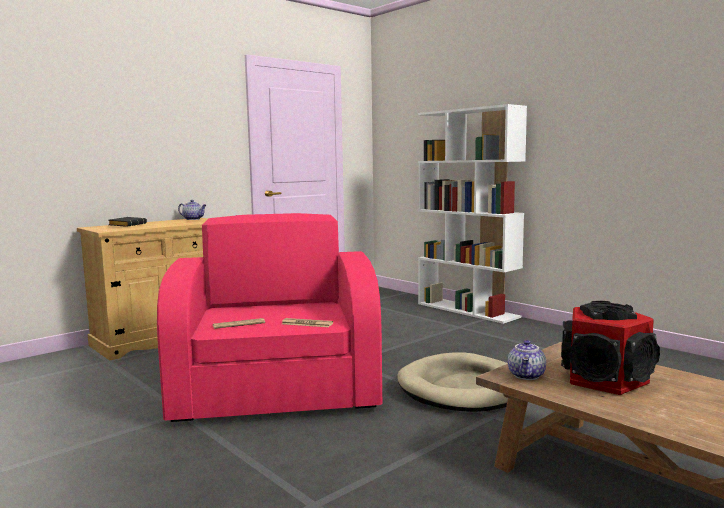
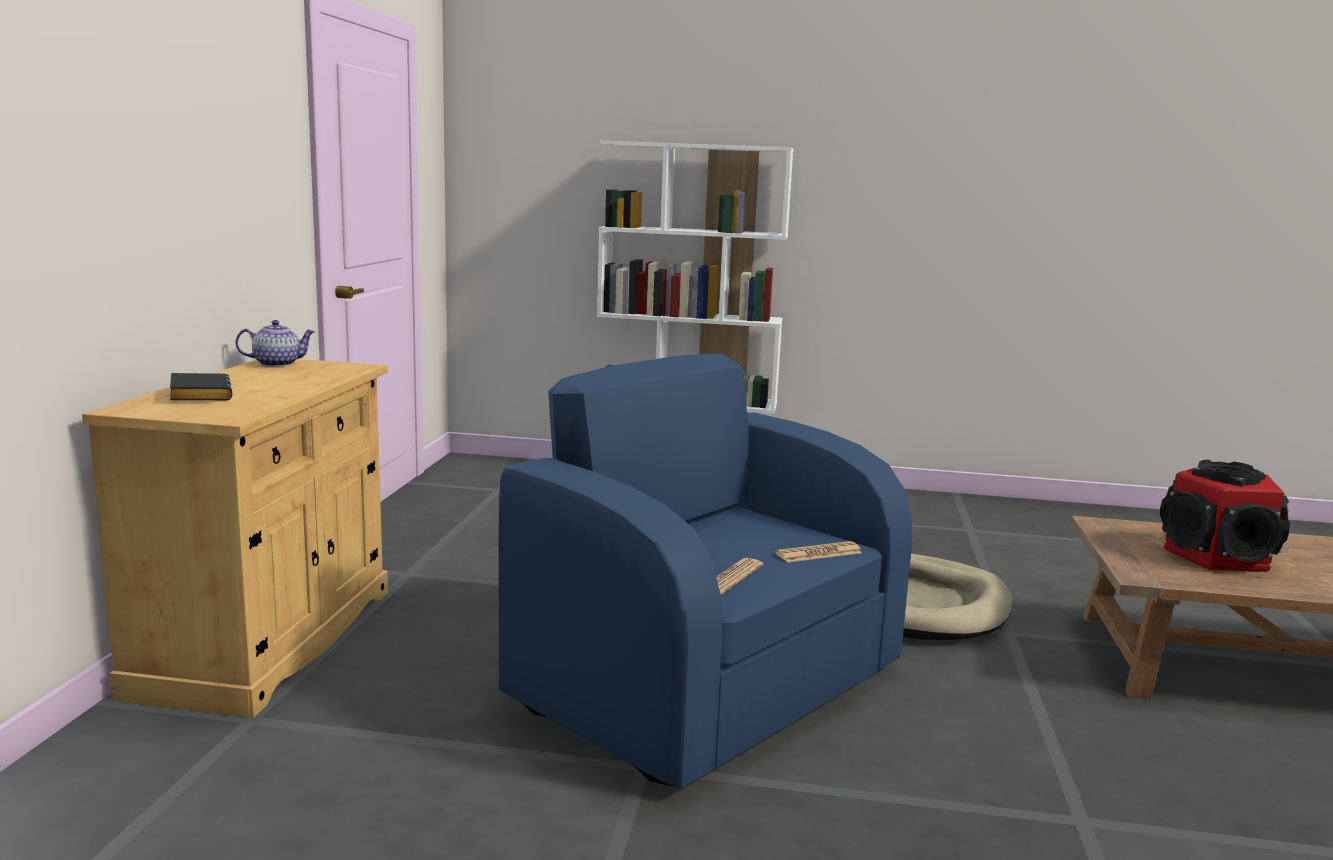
camera: 40 degrees left, 5 degrees up
pink armchair [157,213,382,422] -> blue armchair [499,354,912,788]
teapot [508,340,546,380] -> none

